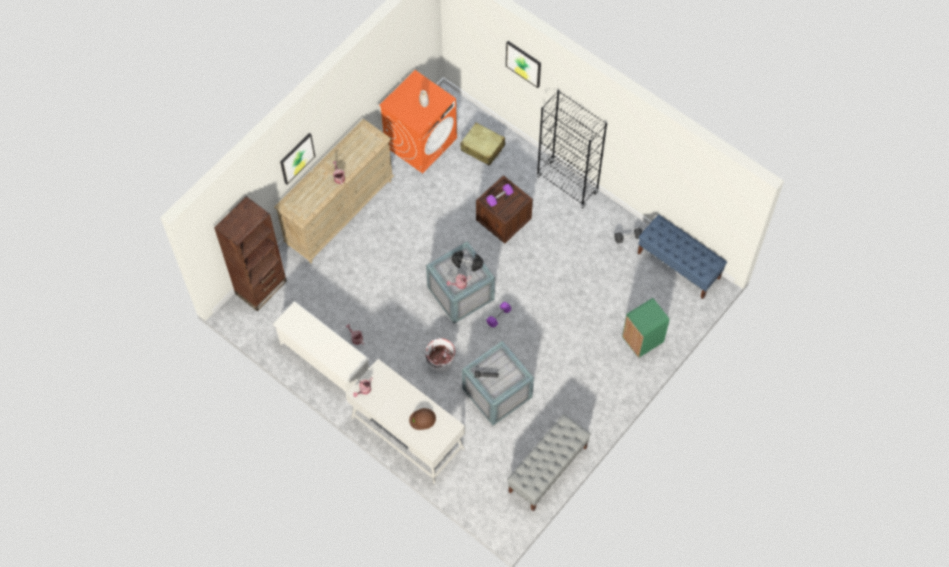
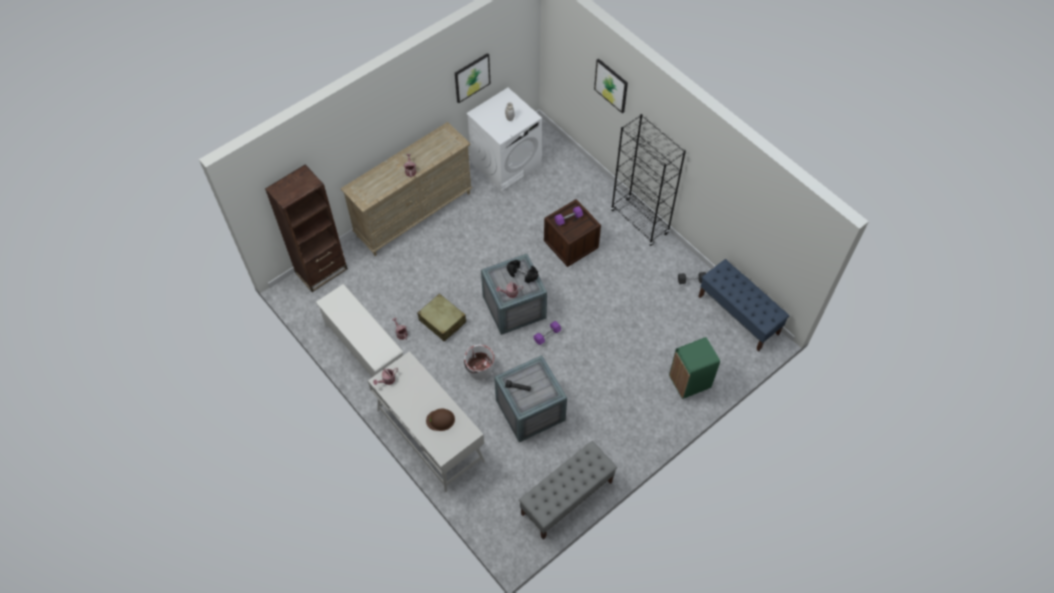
camera: 10 degrees right, 5 degrees down
picture [280,133,315,185] -> picture moved to [455,53,491,103]
orange washing machine [379,70,457,174] -> white washing machine [466,88,542,191]
beige suitcase [460,123,505,166] -> beige suitcase moved to [417,294,466,342]

